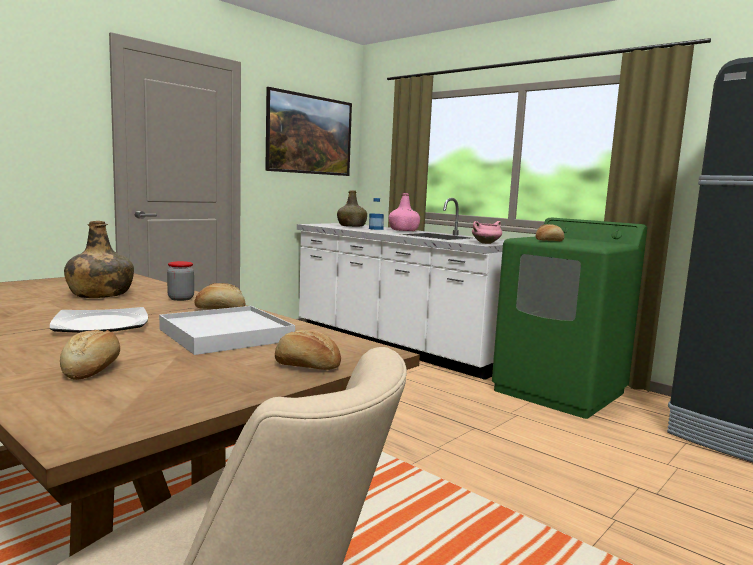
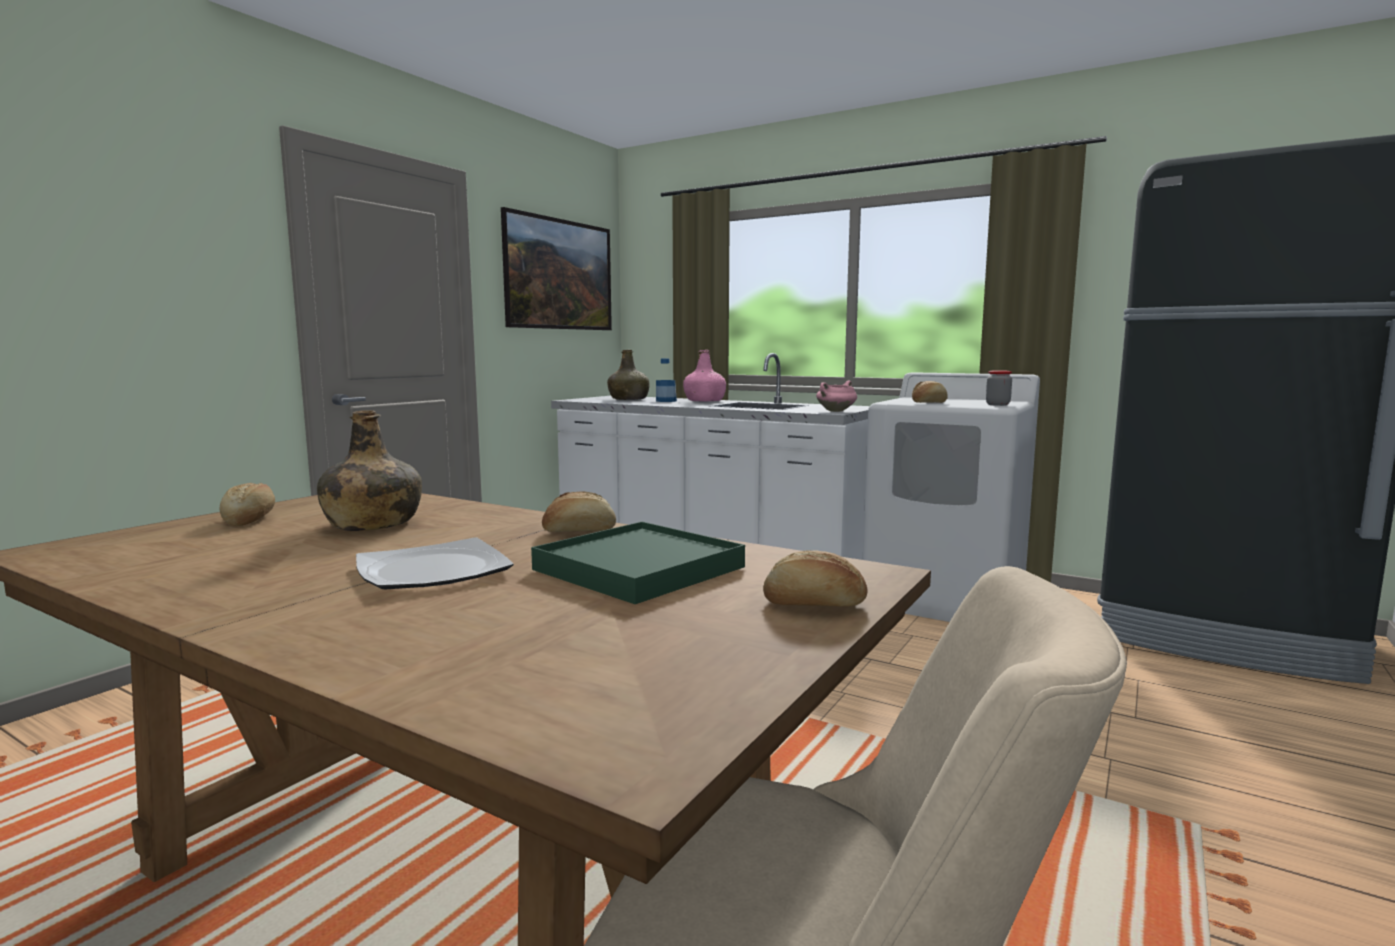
camera: 10 degrees left, 0 degrees up
bread [60,330,120,380] -> bread moved to [220,483,275,526]
white tray [159,306,295,355] -> green tray [531,522,745,604]
jar [167,261,194,301] -> jar moved to [986,370,1012,406]
green washing machine [492,218,647,419] -> white washing machine [863,372,1040,622]

